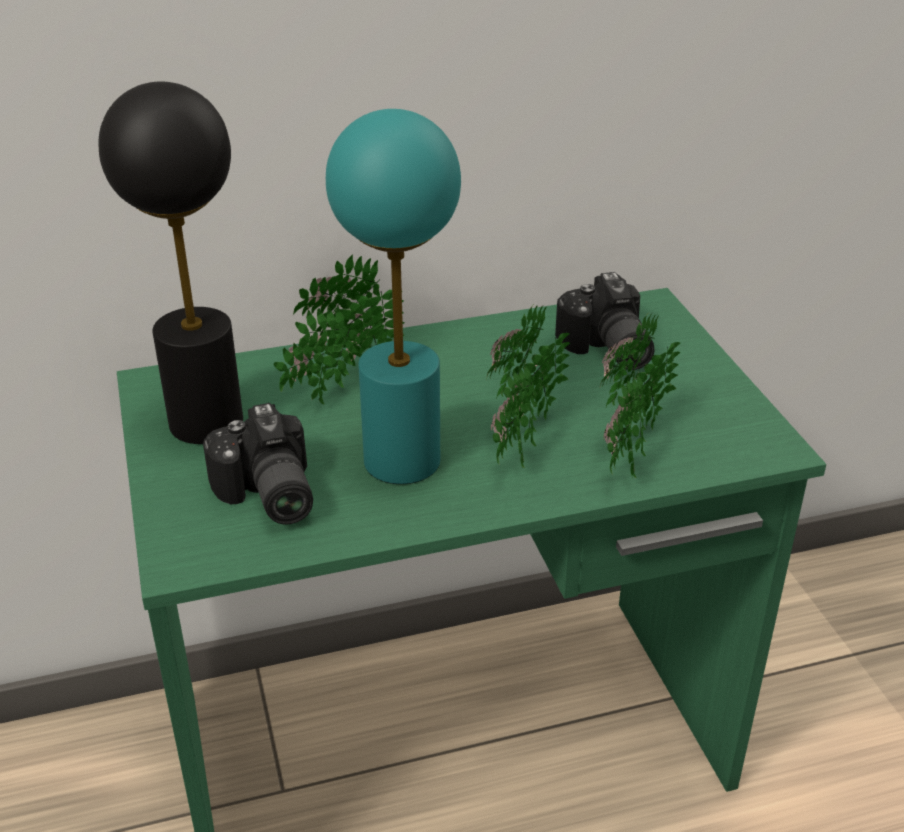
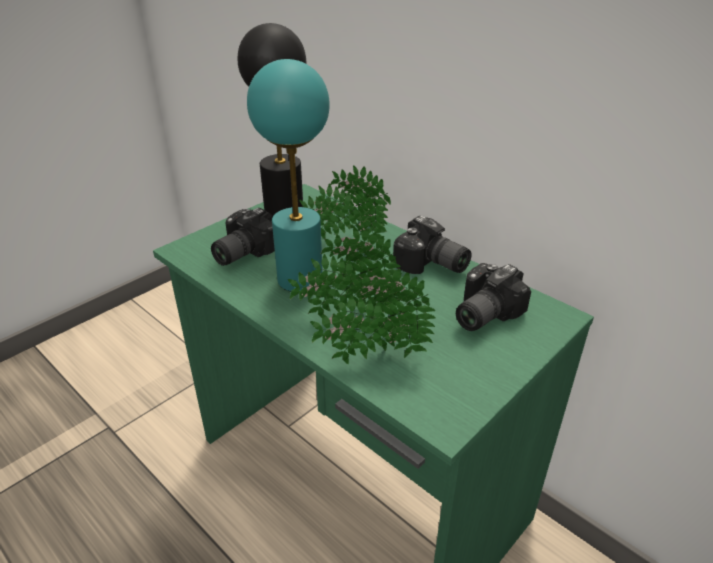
camera: 60 degrees right, 0 degrees up
none -> camera [393,216,472,274]

